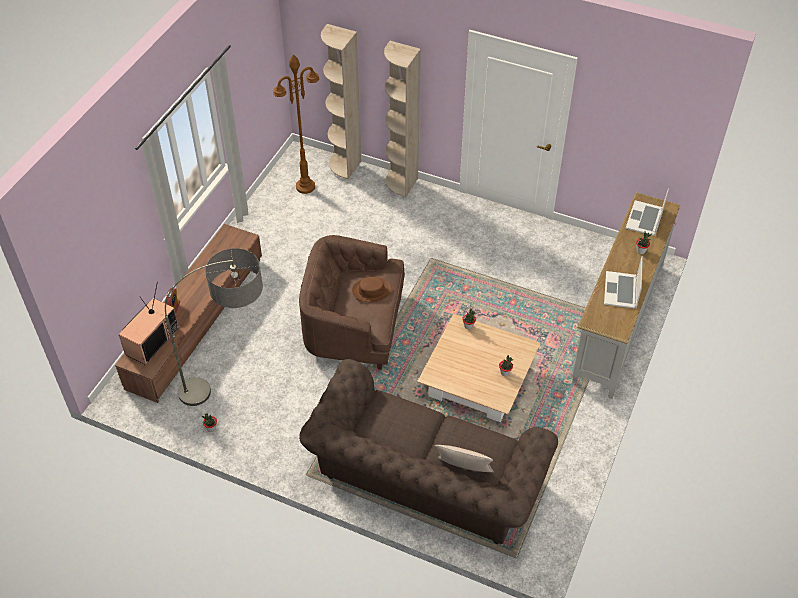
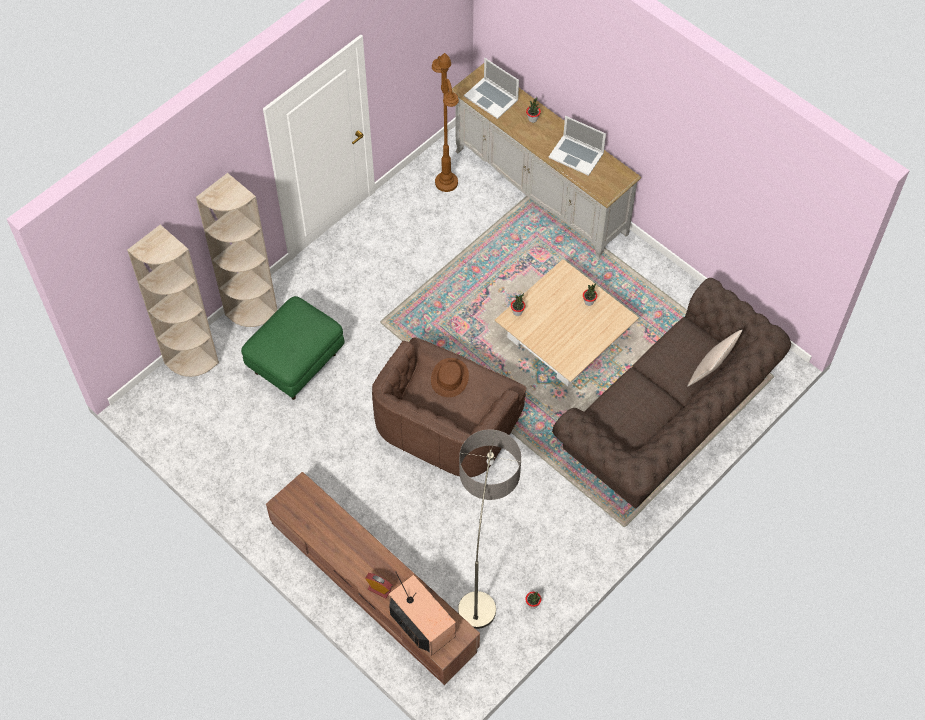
camera: 70 degrees left, 10 degrees up
brown floor lamp [273,54,319,194] -> brown floor lamp moved to [432,53,459,192]
none -> green ottoman [241,296,345,400]

